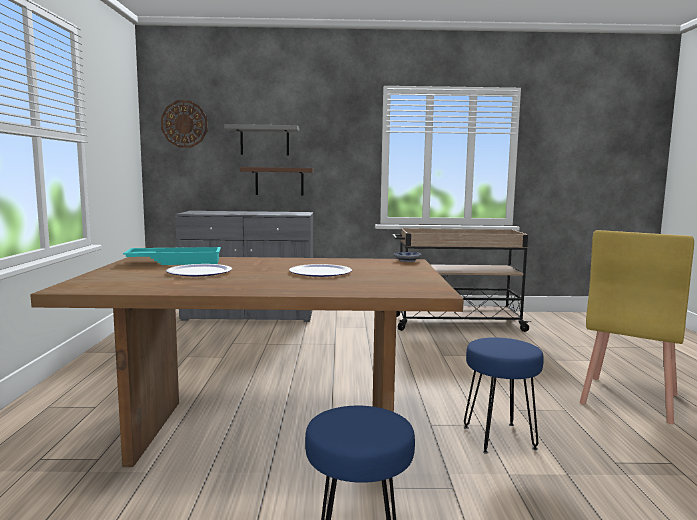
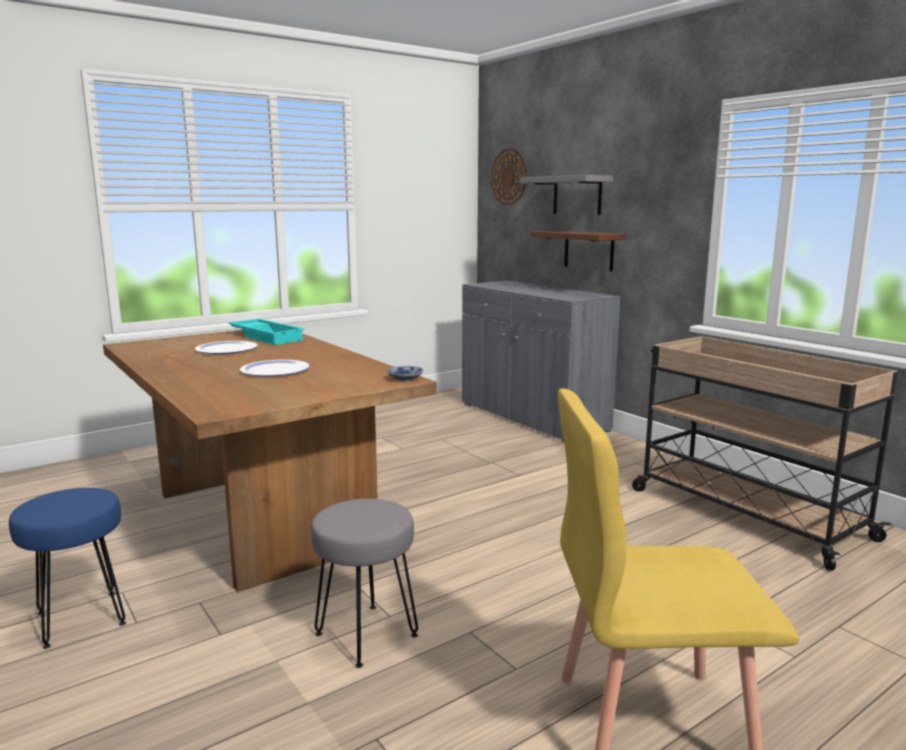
camera: 55 degrees right, 5 degrees up
blue stool [464,337,544,454] -> grey stool [311,499,418,668]

